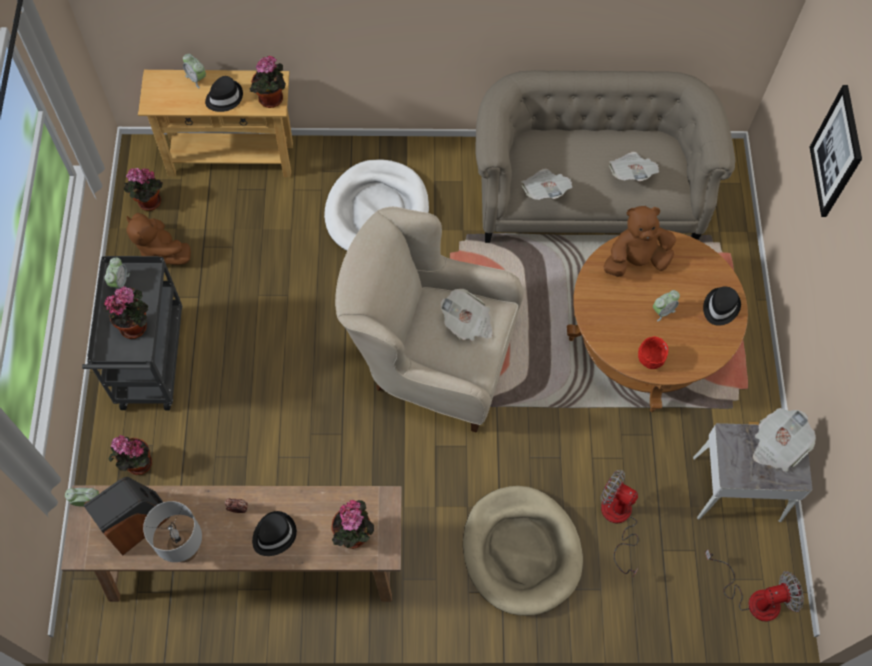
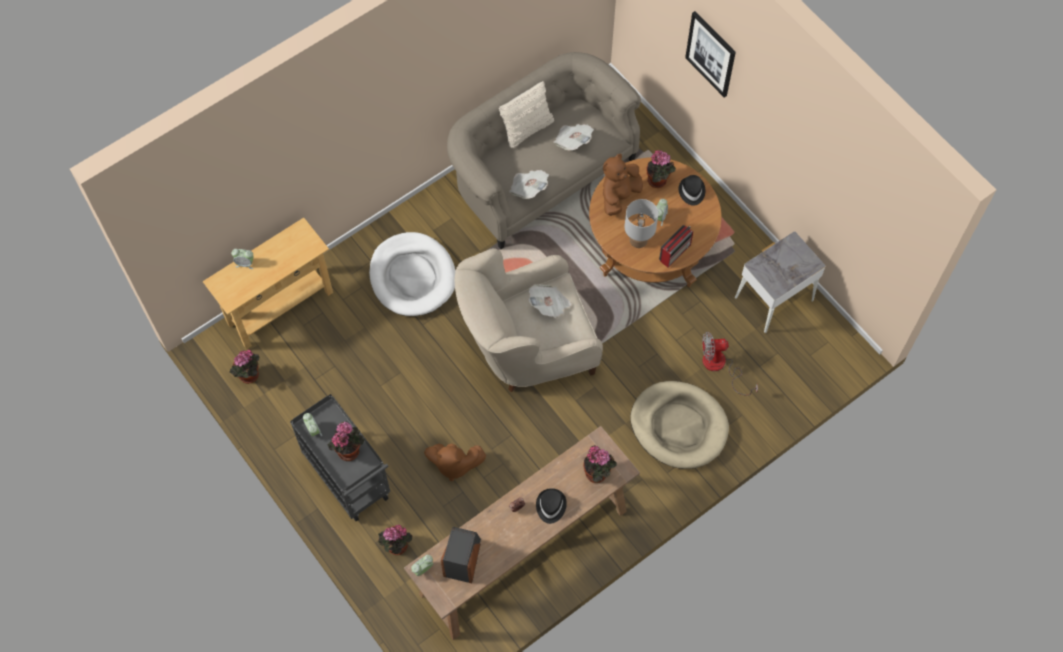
camera: 35 degrees left, 0 degrees up
brown plush toy [126,213,191,265] -> brown plush toy moved to [424,443,486,481]
grey table lamp [143,501,202,563] -> grey table lamp moved to [624,199,658,248]
black hat [205,76,243,112] -> none
potted plant [250,56,286,108] -> potted plant moved to [647,150,676,188]
red bowl [638,336,668,369] -> radio [659,225,693,267]
fan [705,549,804,622] -> none
newspaper [753,408,816,472] -> none
none -> beige pillow [499,81,554,148]

